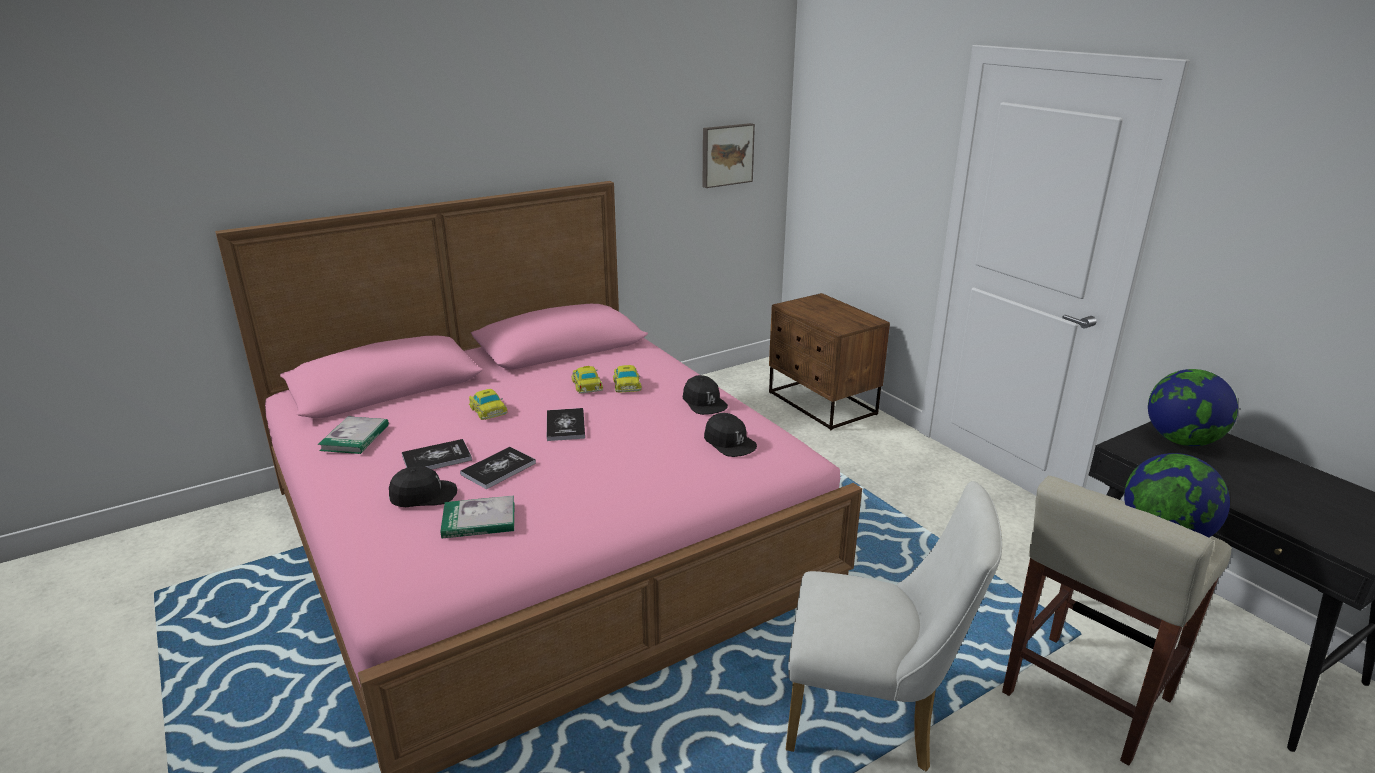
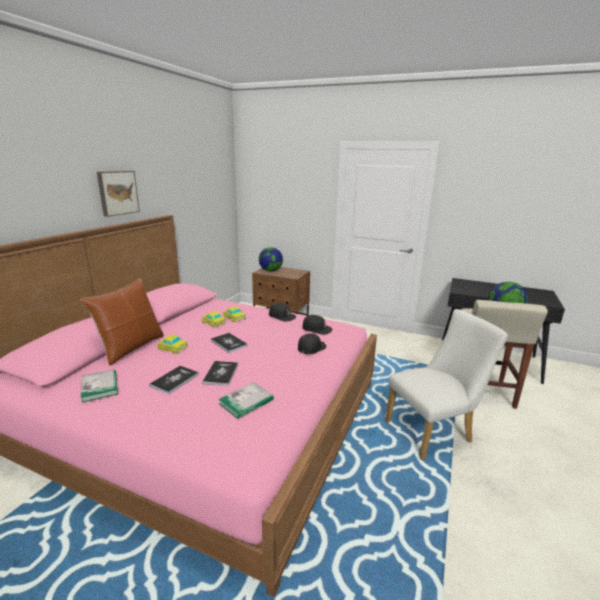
camera: 35 degrees left, 5 degrees down
black cap [389,466,457,507] -> black cap moved to [298,333,326,354]
picture [703,123,755,188] -> picture moved to [97,171,140,217]
globe [1148,369,1238,446] -> globe moved to [259,247,283,272]
none -> brown pillow [80,278,164,365]

